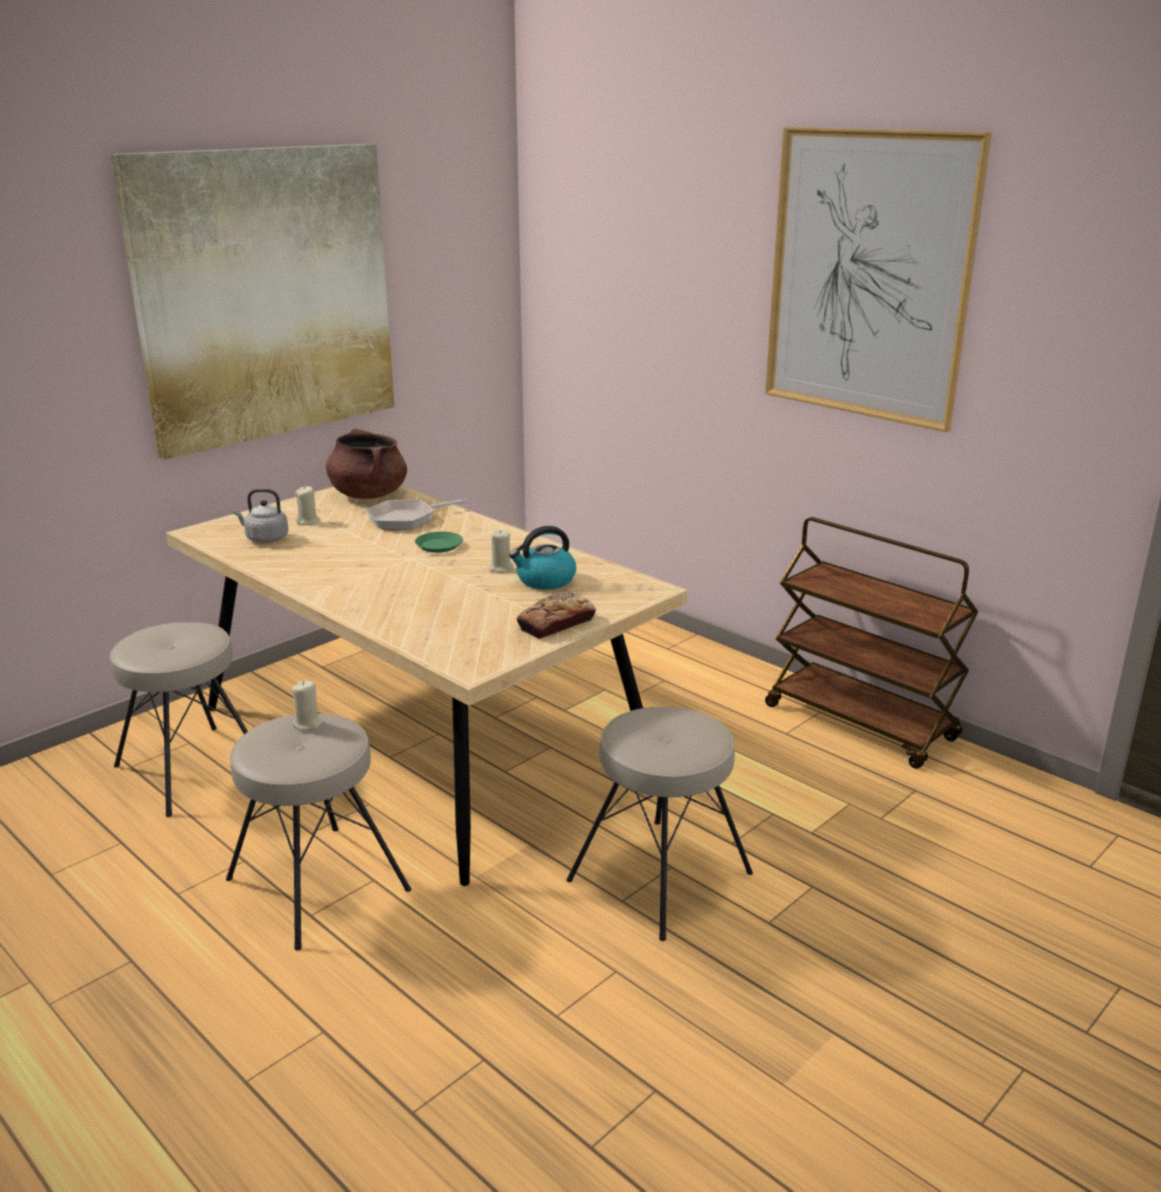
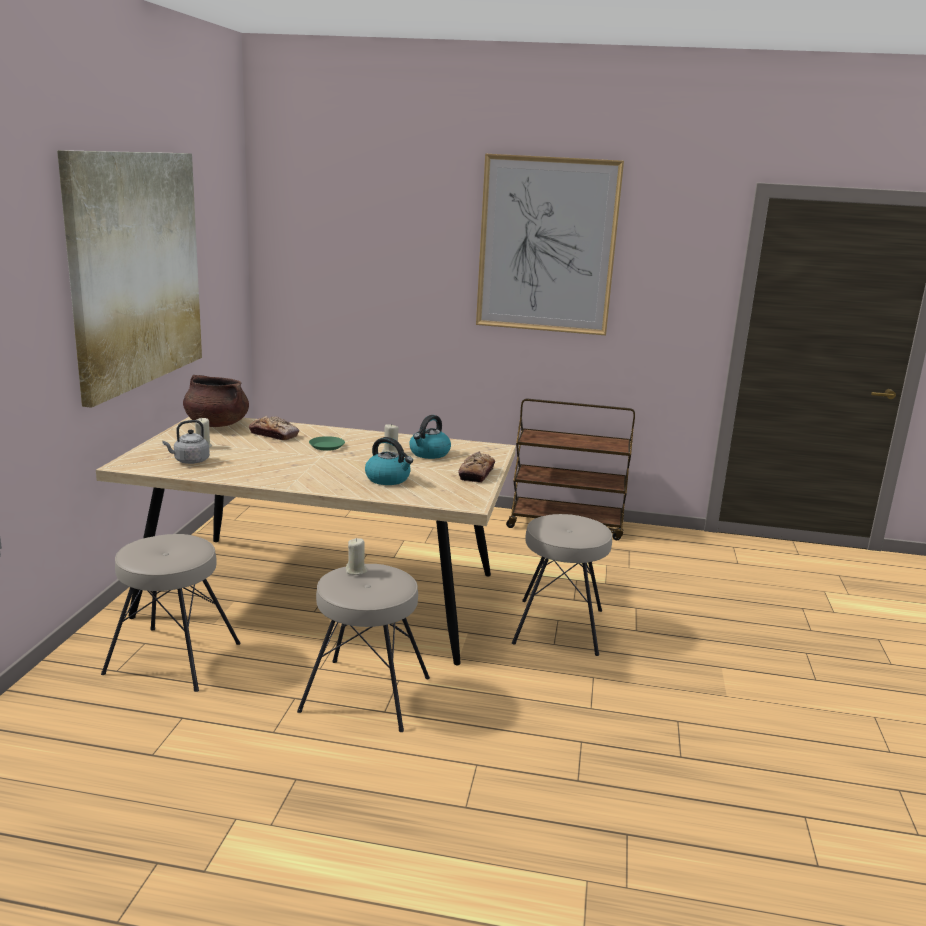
camera: 35 degrees left, 5 degrees down
frying pan [365,499,467,530] -> bread [249,416,299,440]
none -> kettle [365,437,413,485]

